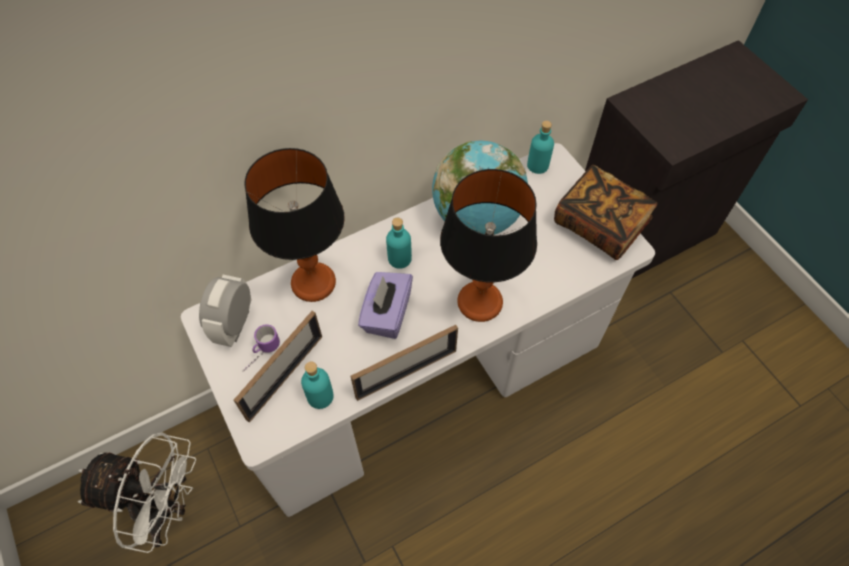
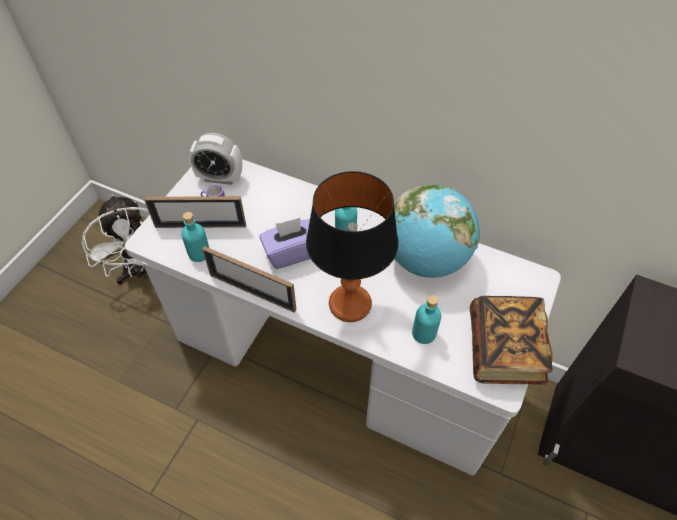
camera: 55 degrees right, 5 degrees down
alarm clock [199,275,251,347] -> alarm clock turned 150 degrees counterclockwise [189,133,242,185]
table lamp [244,148,345,302] -> none
turquoise bottle [527,121,554,174] -> turquoise bottle moved to [412,295,441,344]

